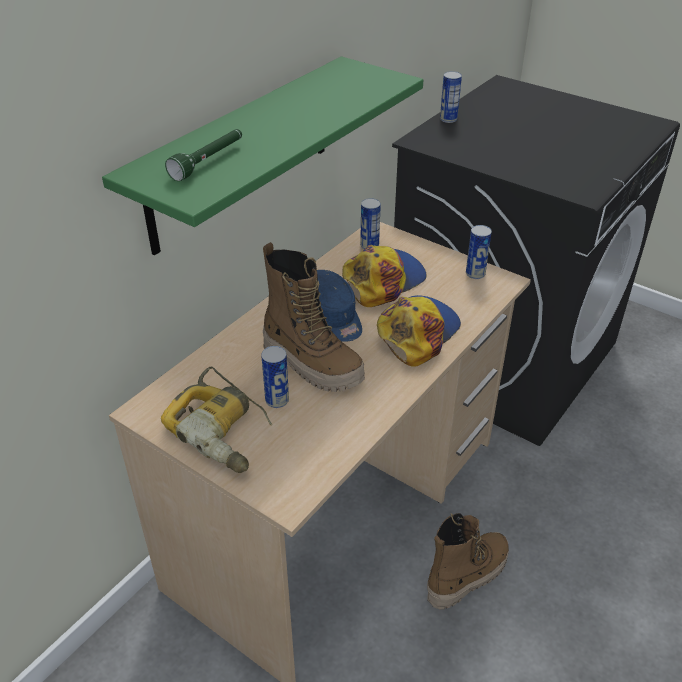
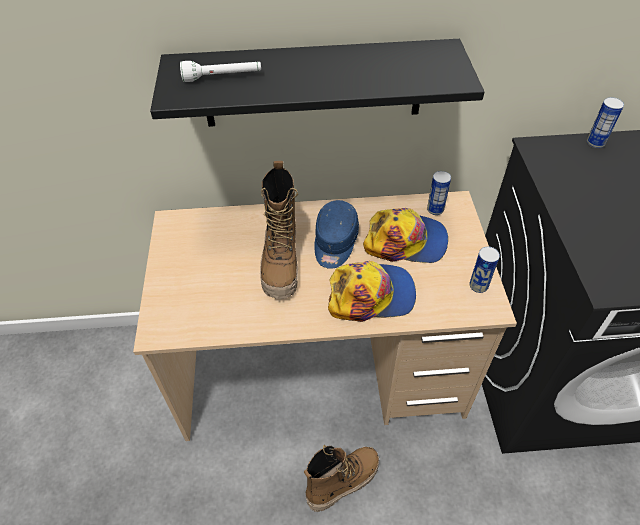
camera: 50 degrees right, 10 degrees up
green shelf [102,57,423,256] -> black shelf [150,39,484,127]
power drill [161,366,273,473] -> none
green flashlight [165,129,242,181] -> white flashlight [180,61,261,82]
can [261,346,289,408] -> none
boot [427,513,509,610] -> boot turned 45 degrees counterclockwise [304,445,379,512]

